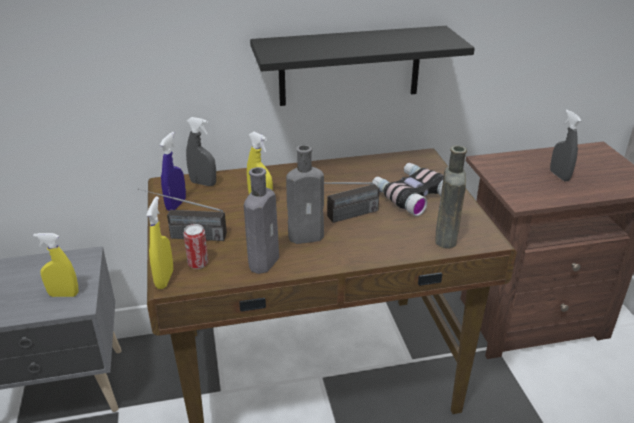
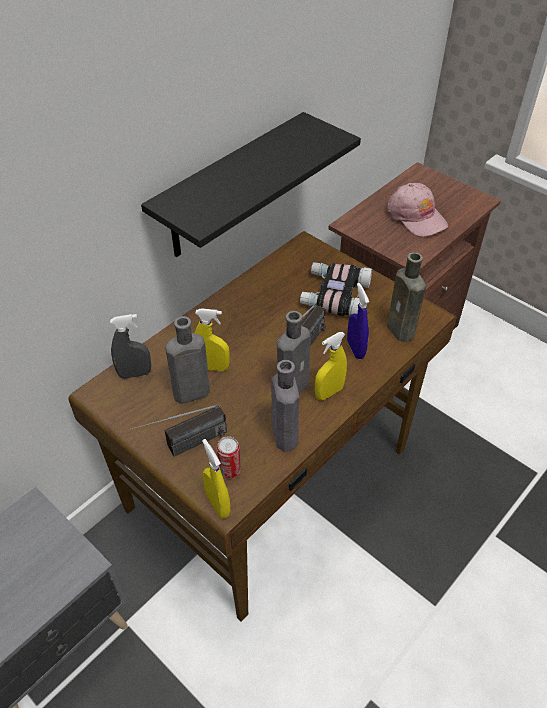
camera: 35 degrees left, 15 degrees up
yellow spray bottle [33,233,79,297] -> yellow spray bottle moved to [315,332,347,400]
blue spray bottle [160,132,186,211] -> blue spray bottle moved to [347,283,369,359]
grey spray bottle [550,110,581,181] -> pink cap [387,183,448,237]
none -> grey bottle [165,316,210,404]

